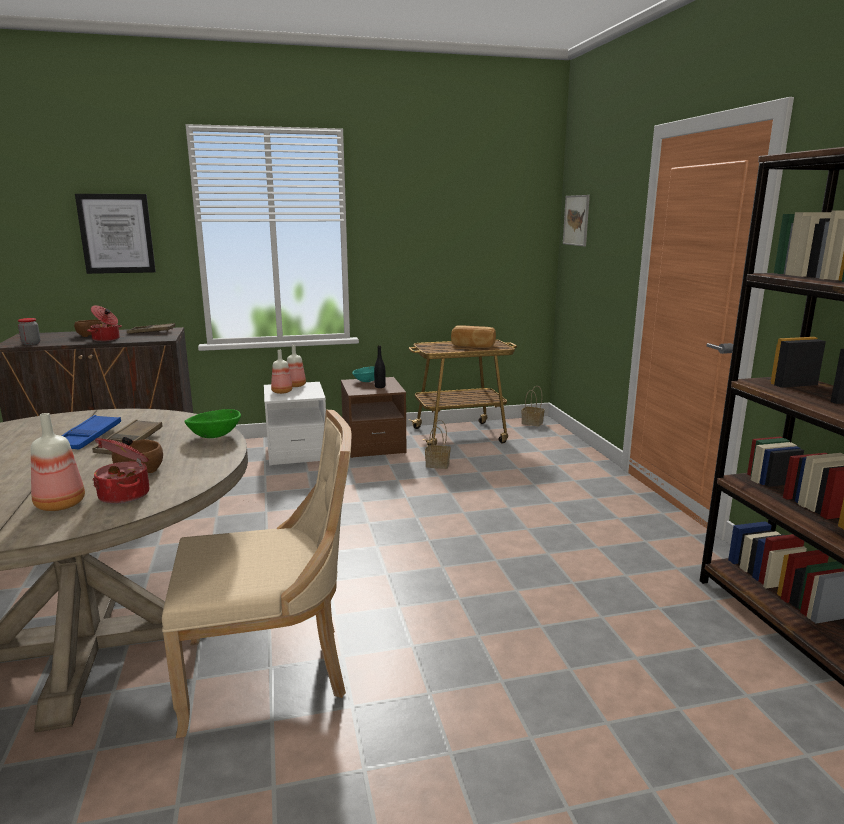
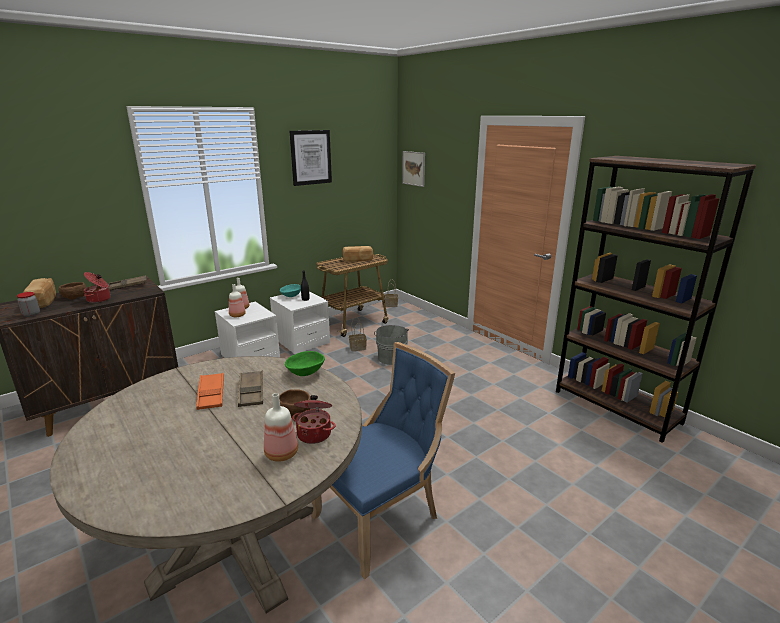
camera: 25 degrees left, 5 degrees up
blue tray [62,415,121,450] -> orange tray [196,373,224,410]
picture [75,194,156,274] -> picture moved to [290,130,332,186]
beige chair [162,410,351,738] -> blue chair [311,342,455,579]
brown nightstand [341,377,406,458] -> white nightstand [270,291,330,354]
none -> bread [23,278,56,308]
none -> grey bucket [374,325,409,365]

